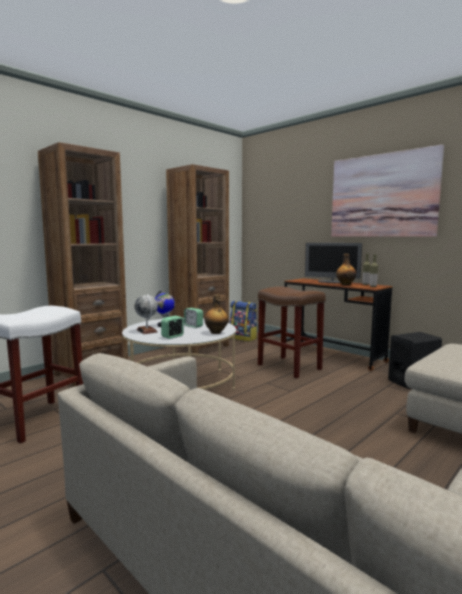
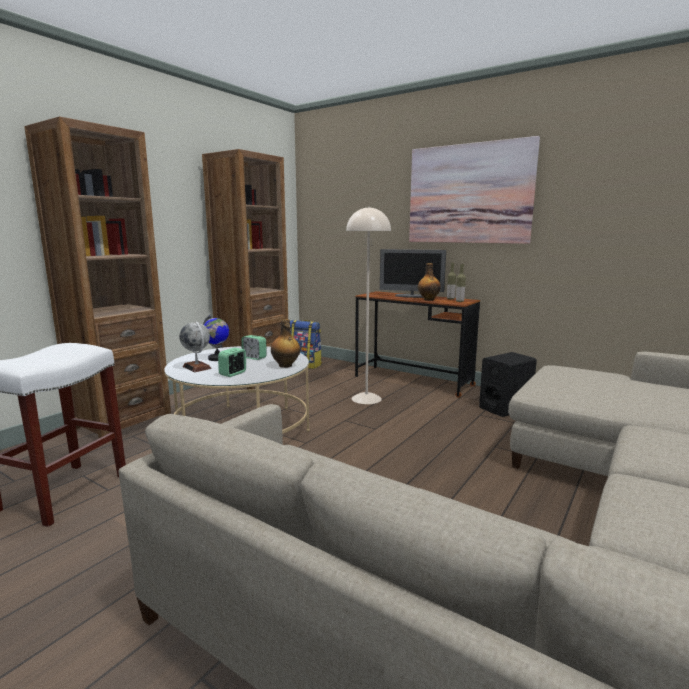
camera: 10 degrees left, 5 degrees up
brown stool [258,286,326,379] -> beige floor lamp [346,206,391,404]

